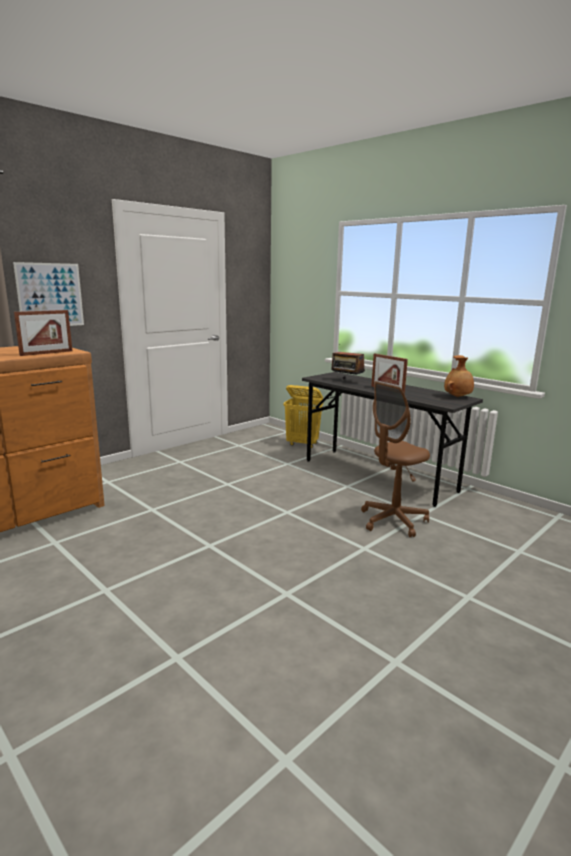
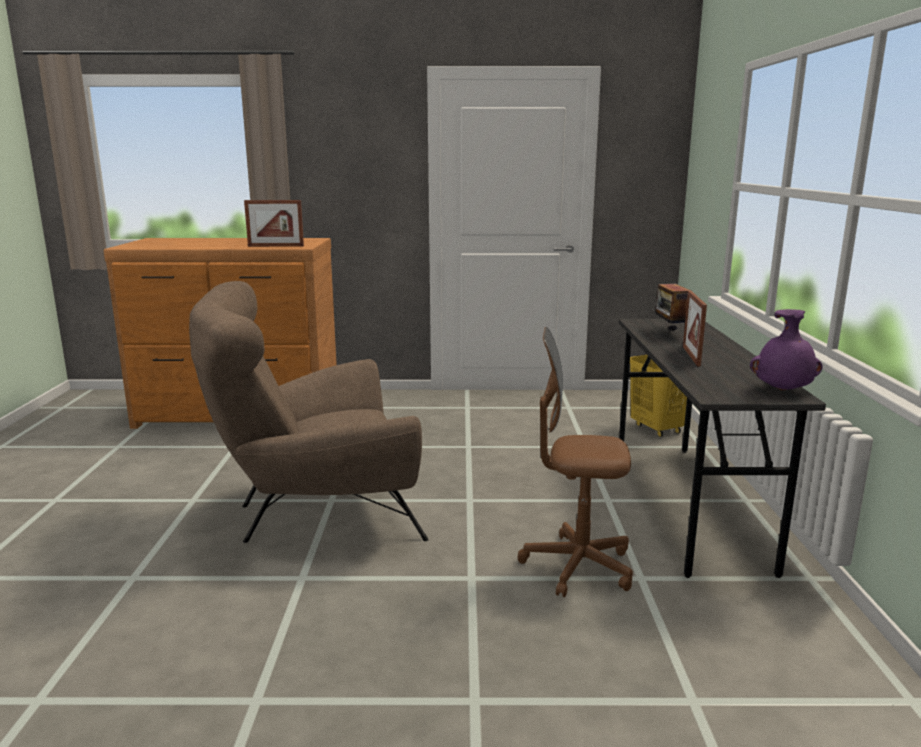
camera: 45 degrees right, 0 degrees up
picture [13,262,84,326] -> none
brown vase [444,355,474,397] -> purple vase [750,309,823,391]
none -> brown armchair [189,281,429,543]

